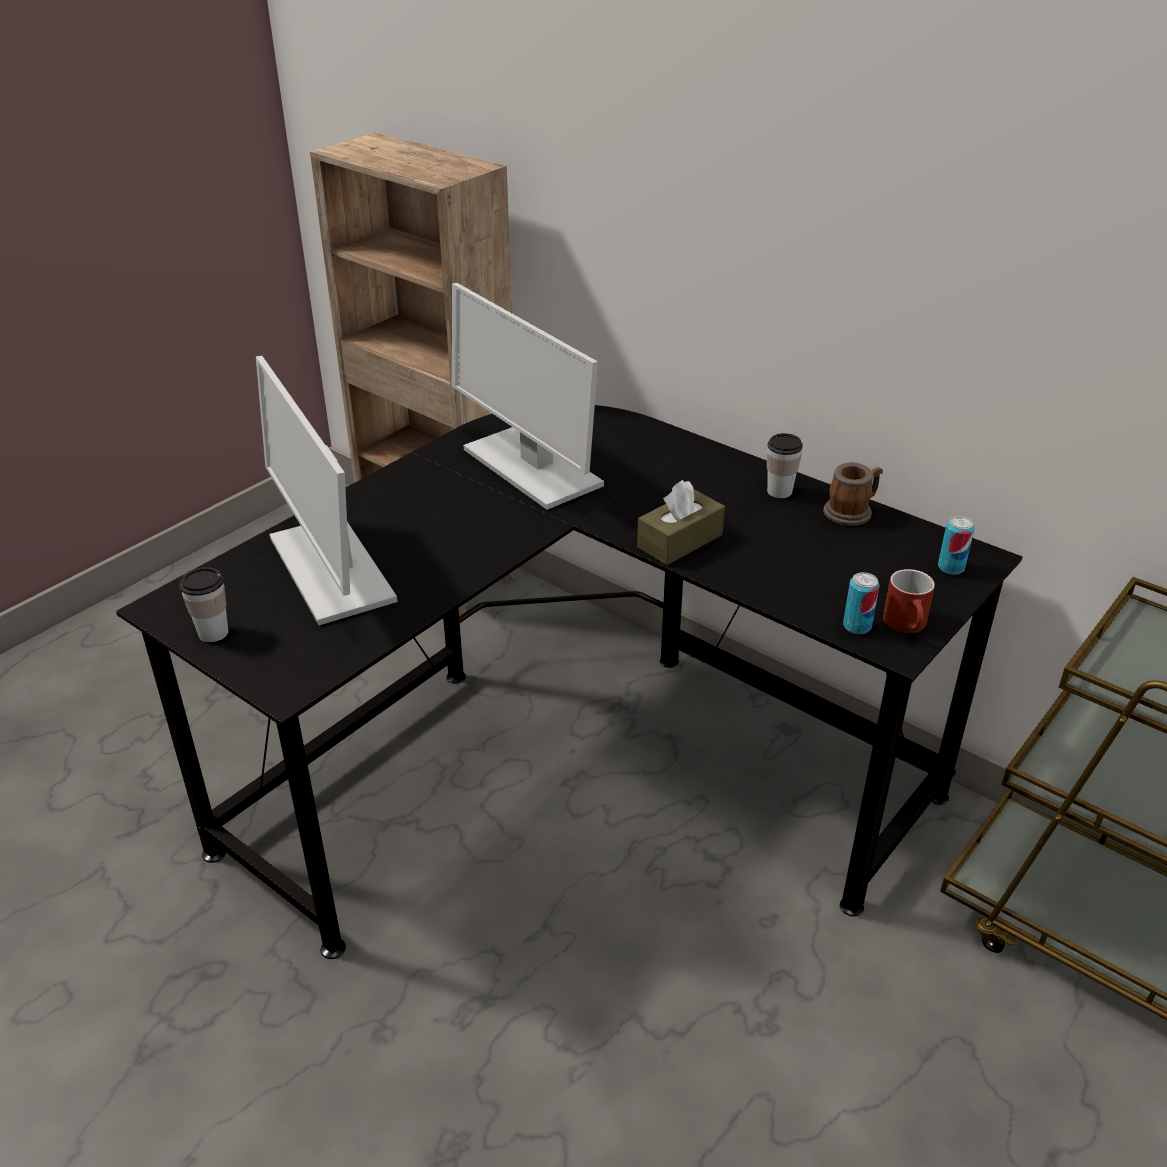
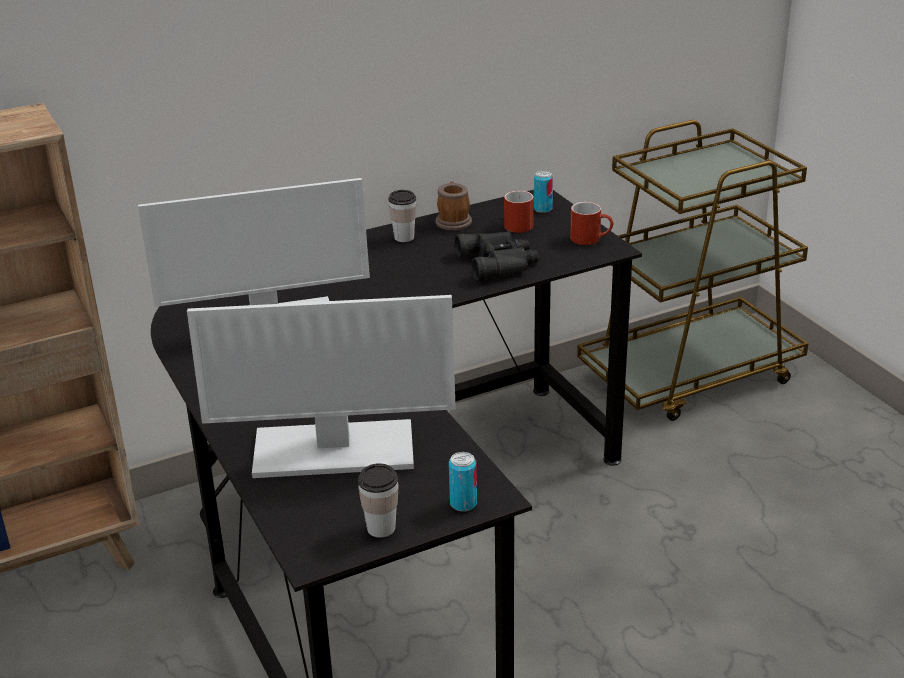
camera: 65 degrees left, 5 degrees down
brown tissue box [637,480,725,565] -> none
can [843,572,879,634] -> can moved to [449,452,477,512]
none -> black binoculars [454,231,539,281]
none -> red mug [504,191,534,233]

